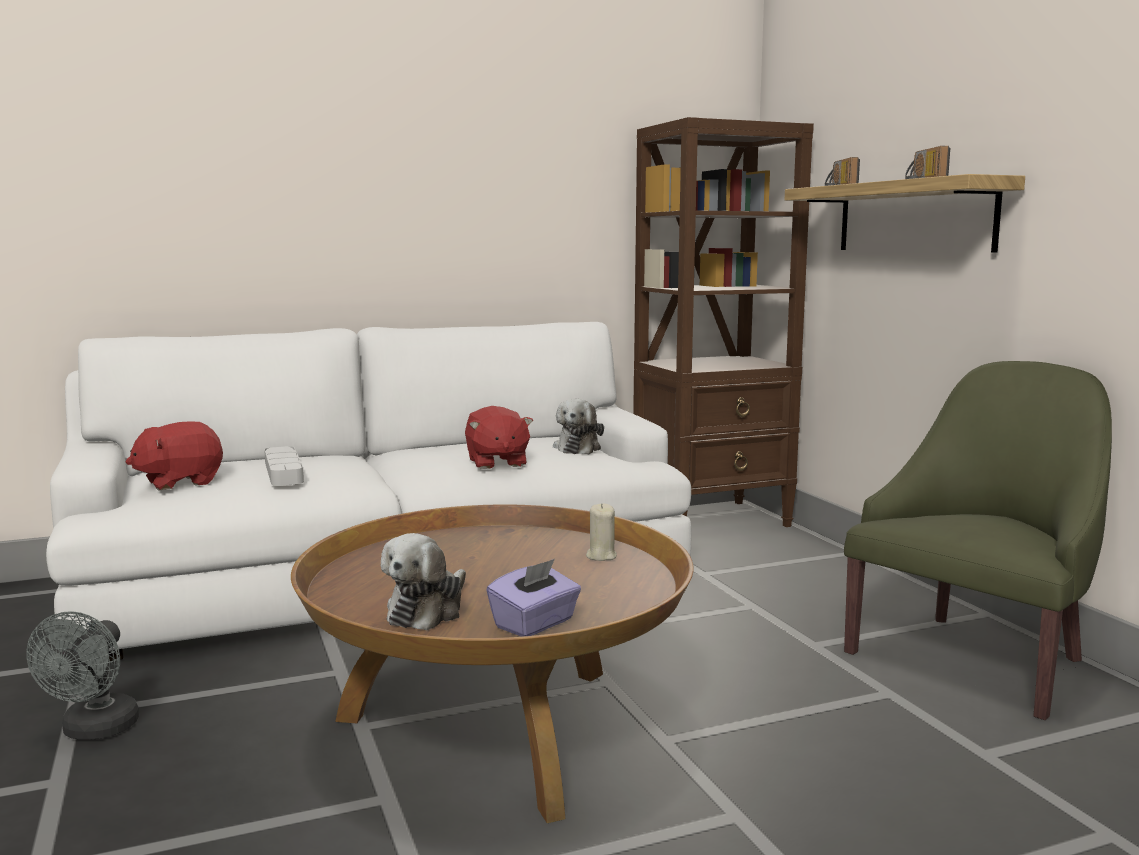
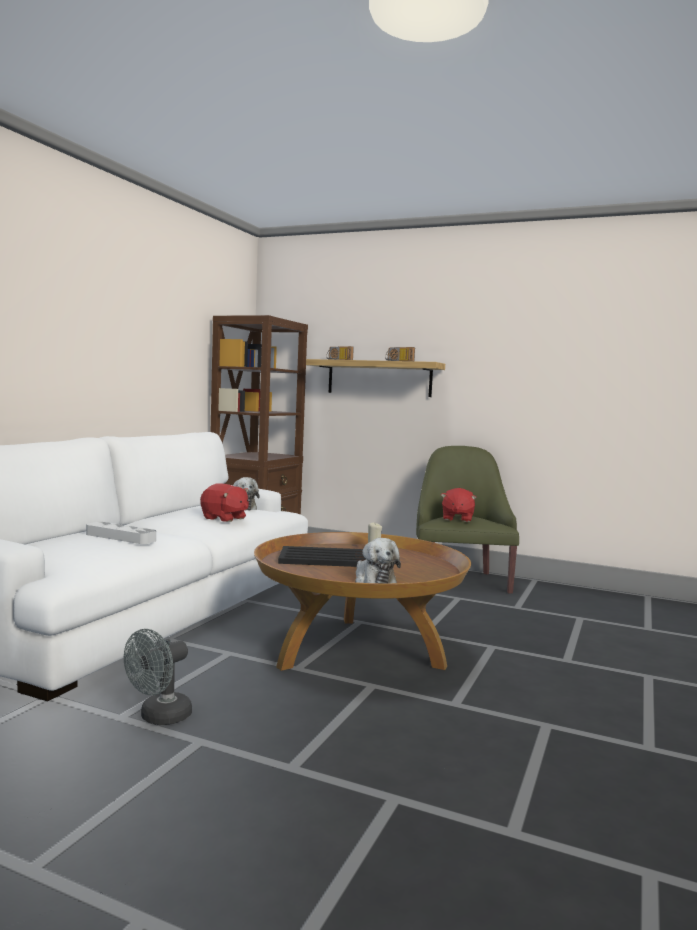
camera: 45 degrees left, 5 degrees down
grey fan [27,611,139,740] -> grey fan turned 75 degrees clockwise [124,629,192,725]
red plush toy [126,421,223,491] -> red plush toy moved to [441,488,477,522]
purple tissue box [487,559,581,637] -> none
none -> black tray [278,546,366,567]

